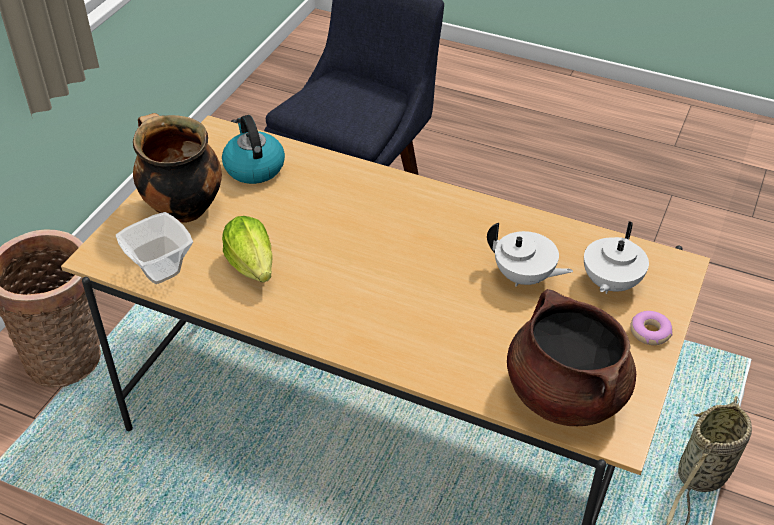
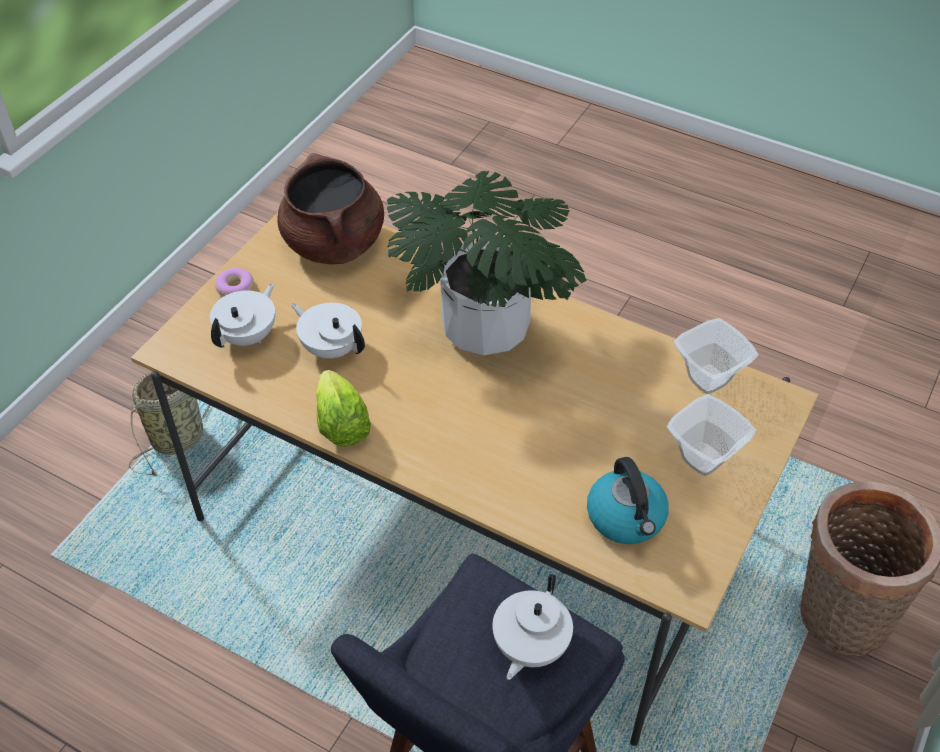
camera: 175 degrees left, 5 degrees up
cooking pot [133,113,222,223] -> bowl [666,394,756,476]
lettuce [222,216,272,282] -> lettuce moved to [316,370,371,447]
none -> potted plant [386,171,587,355]
none -> white teapot [493,574,573,680]

